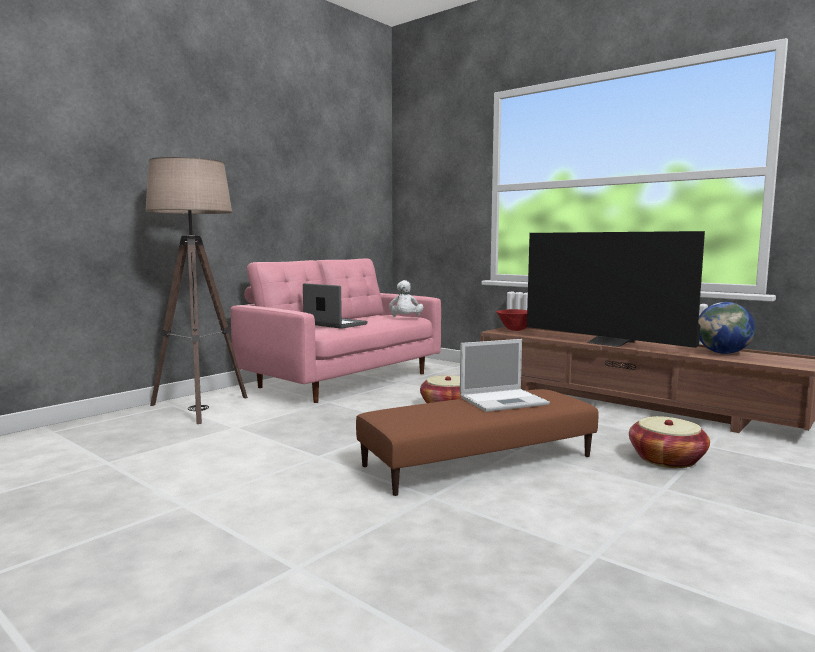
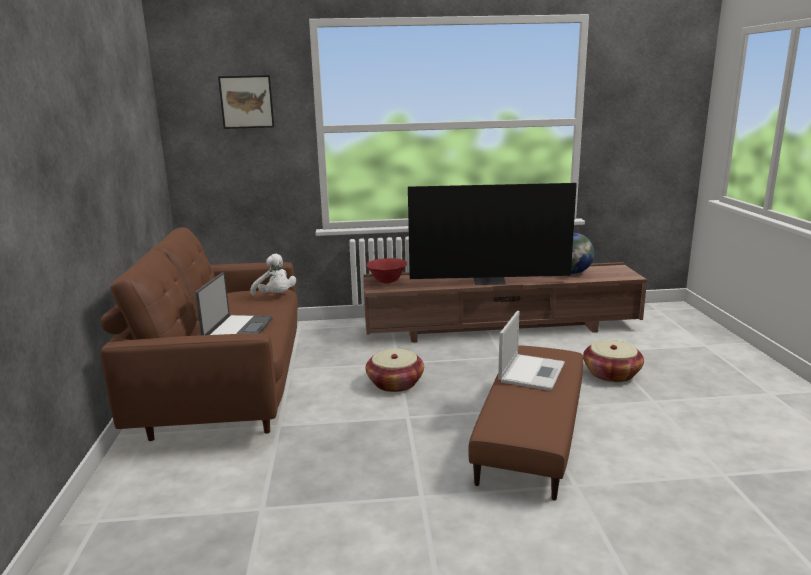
camera: 45 degrees left, 10 degrees up
floor lamp [145,157,248,424] -> none
pink sofa [230,258,441,403] -> brown sofa [100,227,298,441]
laptop [303,283,368,329] -> laptop turned 105 degrees clockwise [195,272,273,335]
none -> picture [218,75,274,129]

